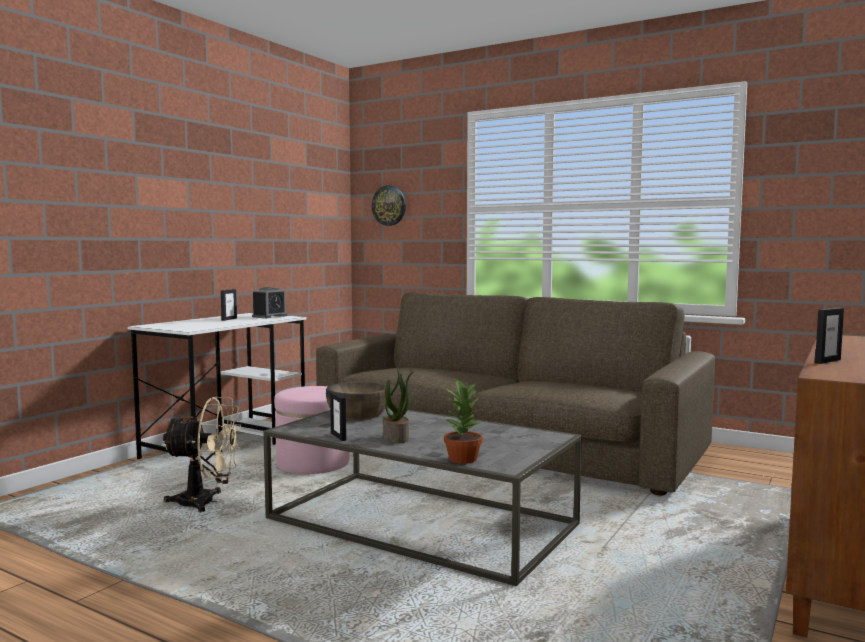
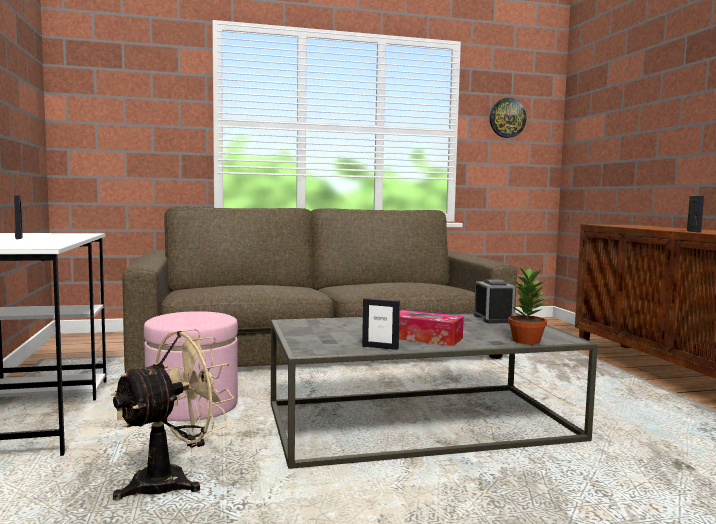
camera: 45 degrees left, 0 degrees up
alarm clock [252,287,287,318] -> alarm clock moved to [474,280,515,324]
brown bowl [326,381,386,420] -> none
wall clock [372,185,406,226] -> wall clock moved to [490,98,526,138]
potted plant [383,367,414,443] -> tissue box [399,310,464,346]

